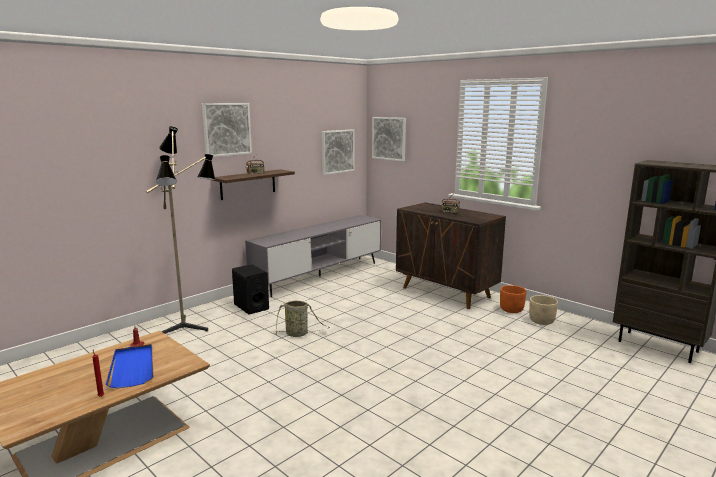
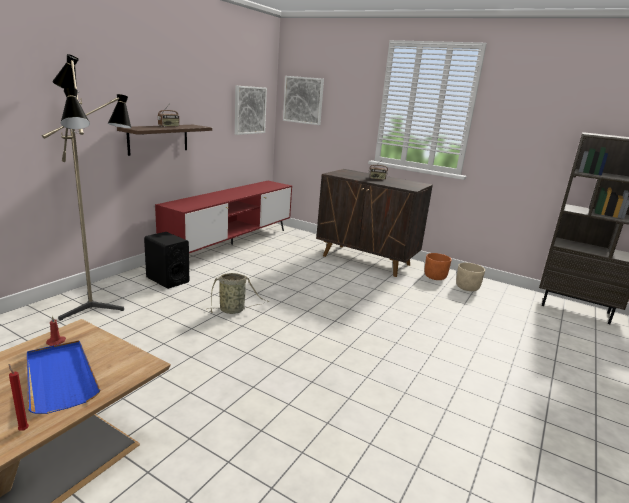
camera: 15 degrees left, 5 degrees up
picture [202,103,252,157] -> none
grey tv stand [245,215,381,297] -> red tv stand [155,181,292,253]

